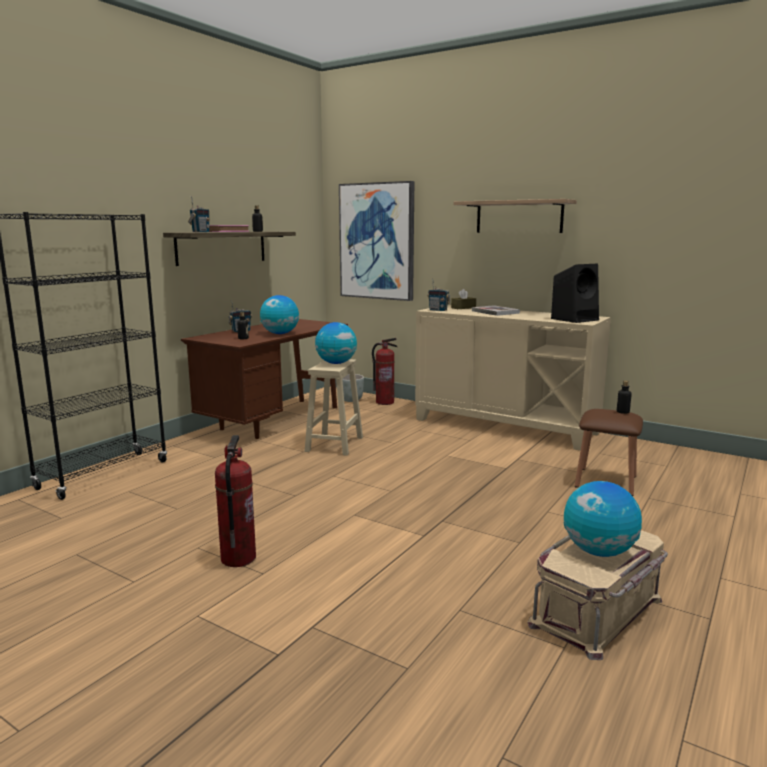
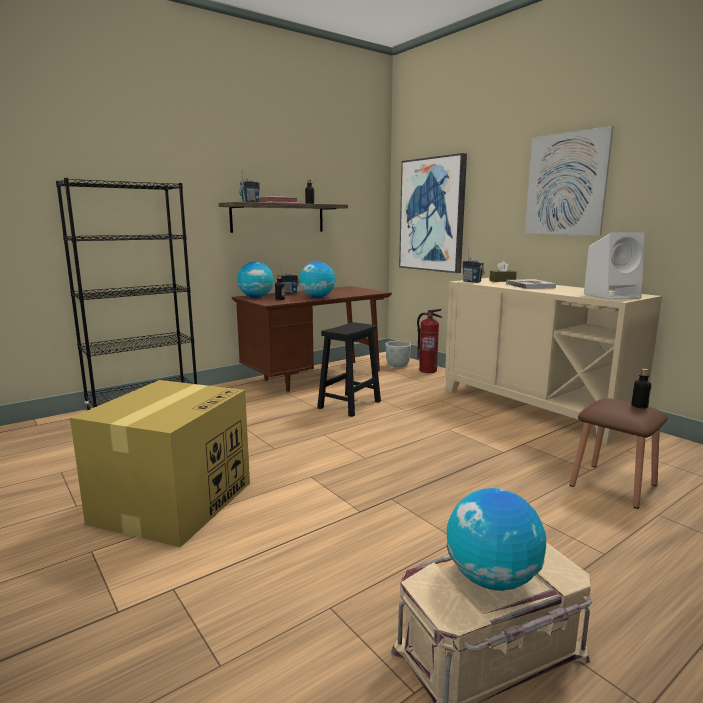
camera: 20 degrees right, 0 degrees up
fire extinguisher [215,435,256,567] -> cardboard box [70,380,250,547]
beige stool [305,359,363,456] -> black stool [317,322,381,417]
globe [315,322,357,364] -> globe moved to [237,261,274,298]
shelf [454,199,577,233] -> picture [525,126,614,235]
black speaker [551,264,599,323] -> white speaker [584,232,644,299]

